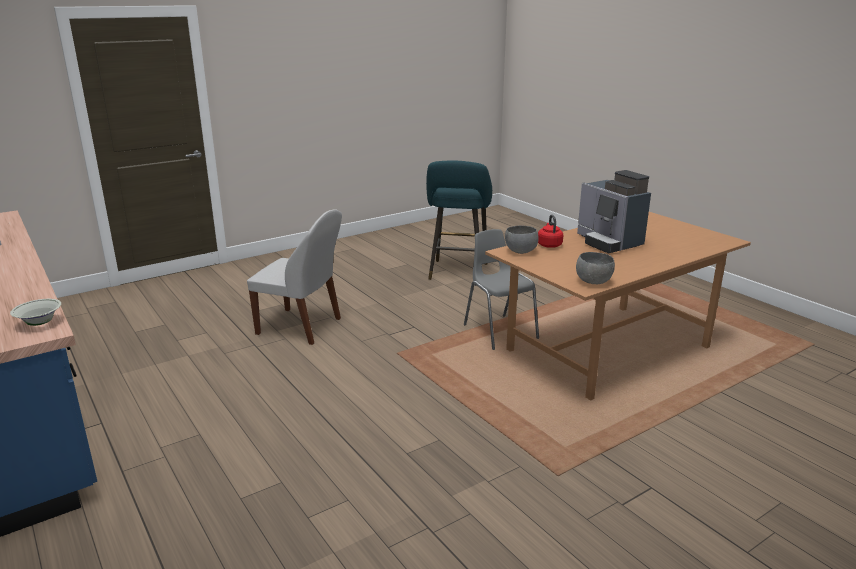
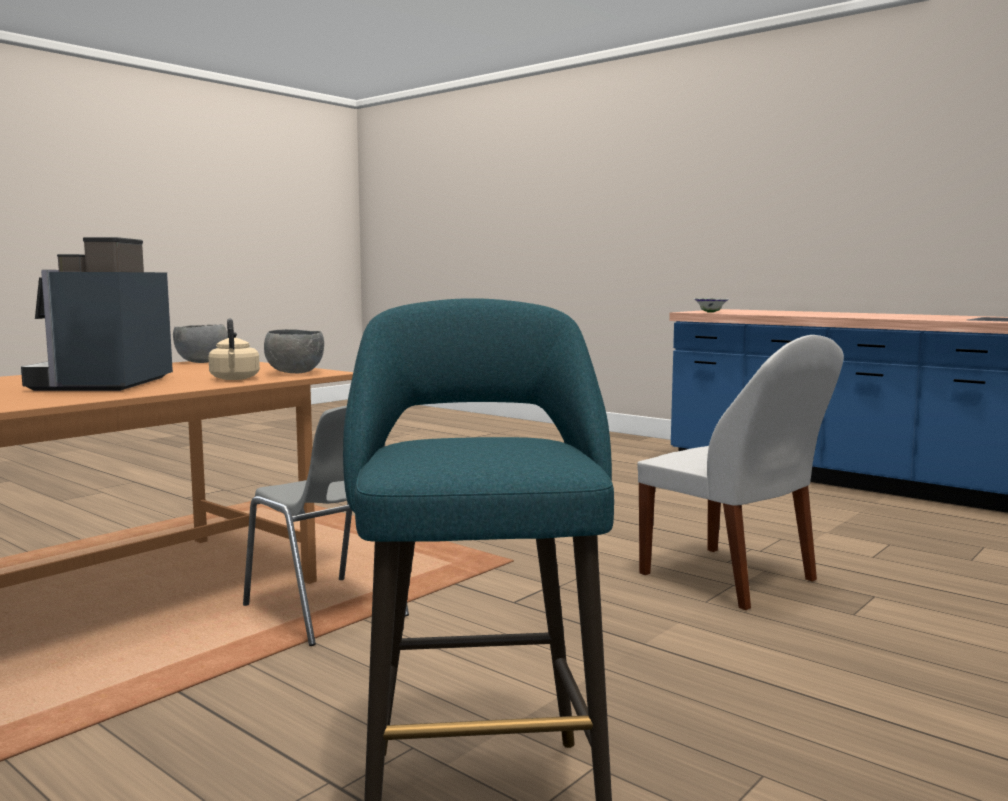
camera: 165 degrees right, 15 degrees down
white chair [247,209,342,345] -> white chair turned 135 degrees counterclockwise [637,335,844,610]
red kettle [538,214,563,248] -> beige kettle [208,318,260,380]
coffee machine [577,170,651,254] -> coffee machine turned 135 degrees counterclockwise [21,237,173,391]

